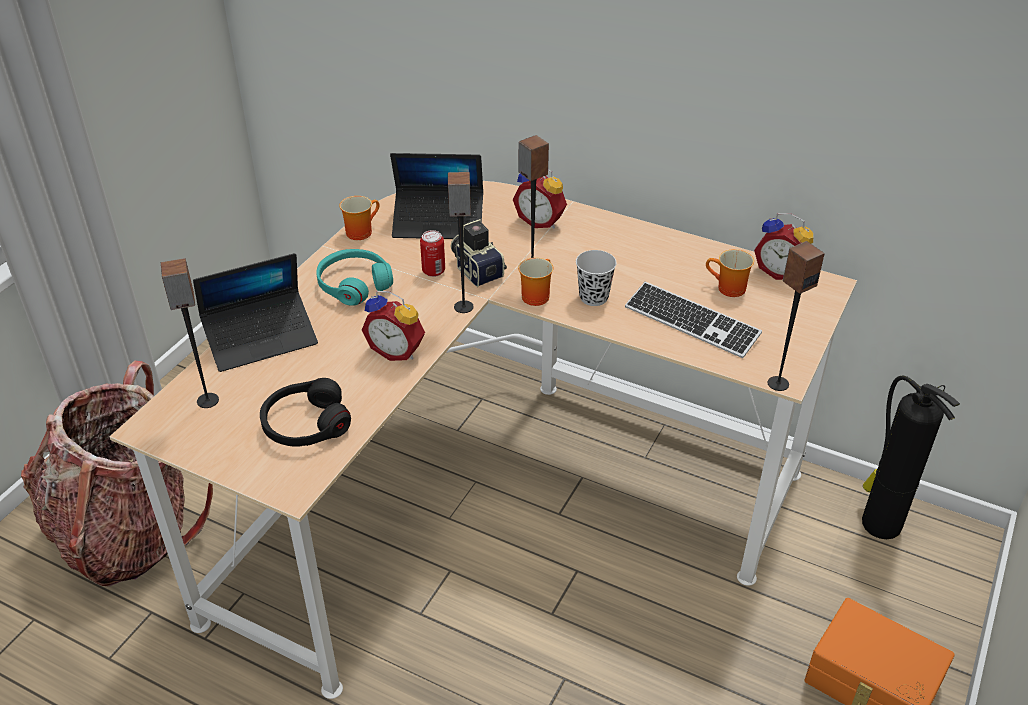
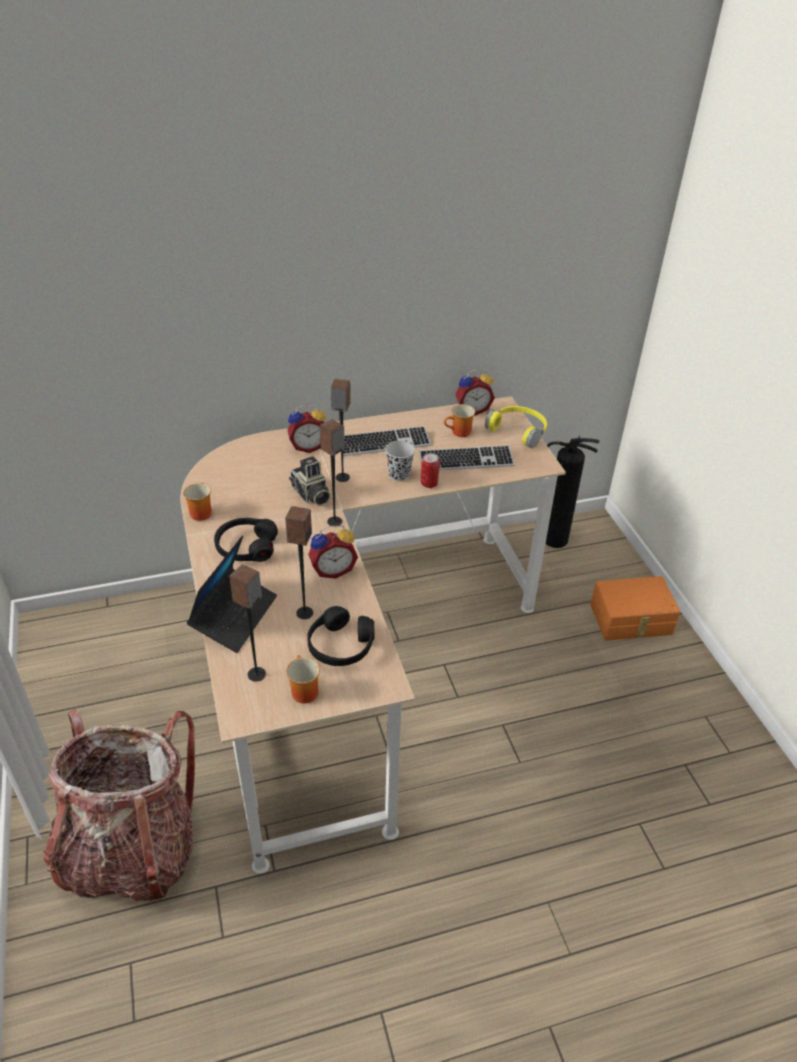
camera: 45 degrees left, 0 degrees up
turquoise headphones [316,249,393,306] -> black headphones [214,518,278,562]
laptop [390,153,483,239] -> none
can [420,230,445,277] -> can moved to [421,453,440,488]
camera [450,219,507,287] -> camera turned 135 degrees counterclockwise [289,456,331,506]
mug [518,258,554,306] -> mug moved to [286,655,320,704]
speaker [768,241,825,391] -> speaker moved to [285,506,313,619]
none -> keyboard [343,426,431,456]
none -> yellow headphones [485,406,547,448]

